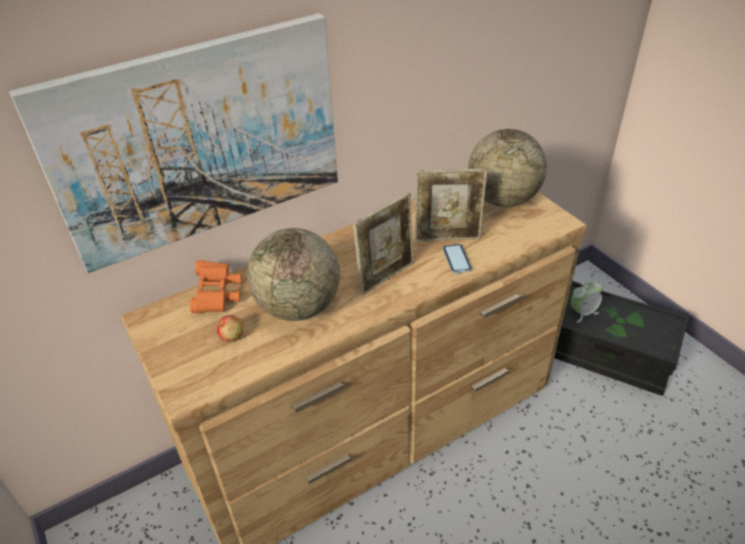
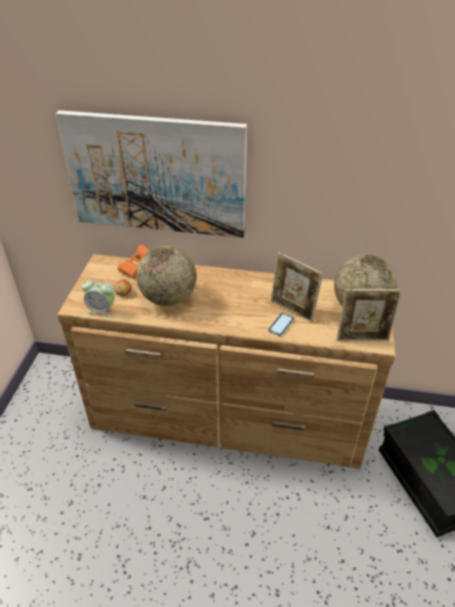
camera: 40 degrees right, 0 degrees up
picture frame [353,192,414,295] -> picture frame moved to [337,289,402,341]
alarm clock [570,280,603,323] -> alarm clock moved to [82,278,115,318]

